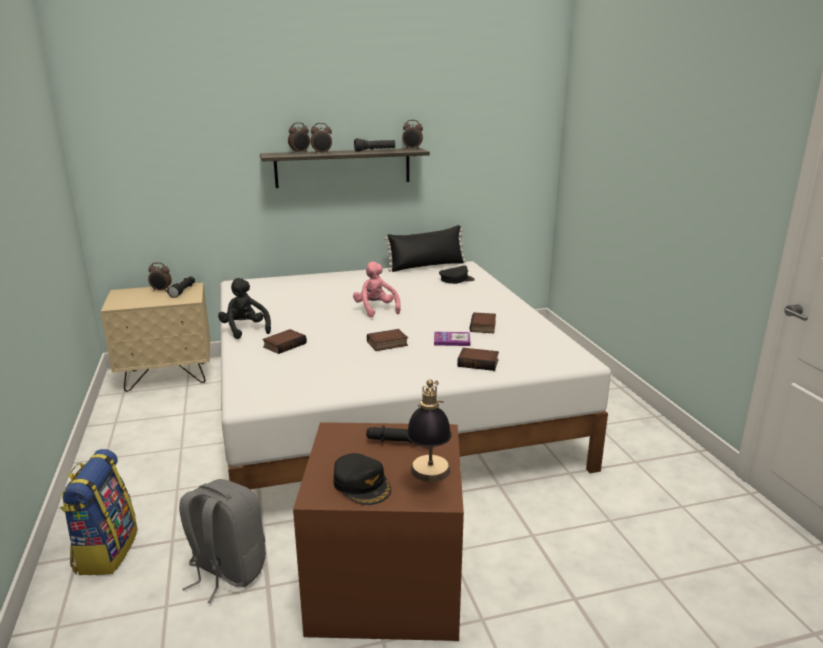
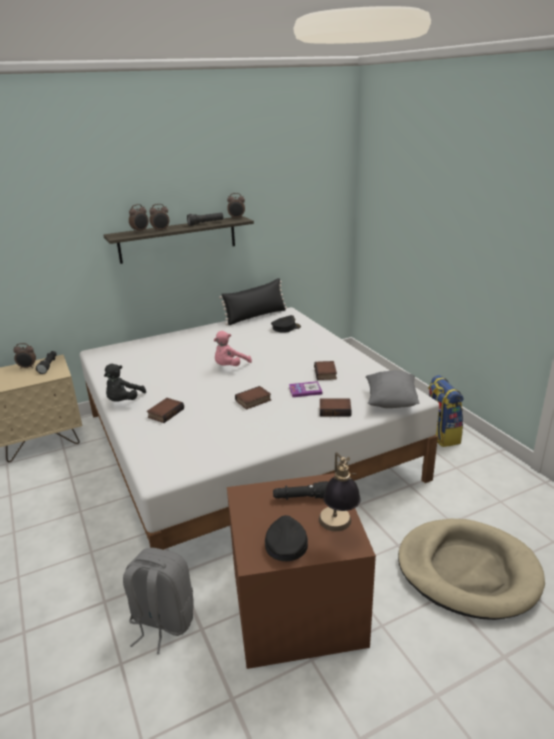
camera: 10 degrees left, 5 degrees up
backpack [61,449,137,575] -> backpack moved to [428,375,464,447]
black plush toy [218,278,271,339] -> black plush toy turned 120 degrees counterclockwise [104,364,146,402]
black cap [333,453,391,505] -> black cap turned 135 degrees counterclockwise [265,515,308,561]
pink plush toy [353,261,401,318] -> pink plush toy turned 105 degrees counterclockwise [214,331,252,366]
none -> grey pillow [366,370,419,408]
none -> beige dog bed [398,519,545,620]

